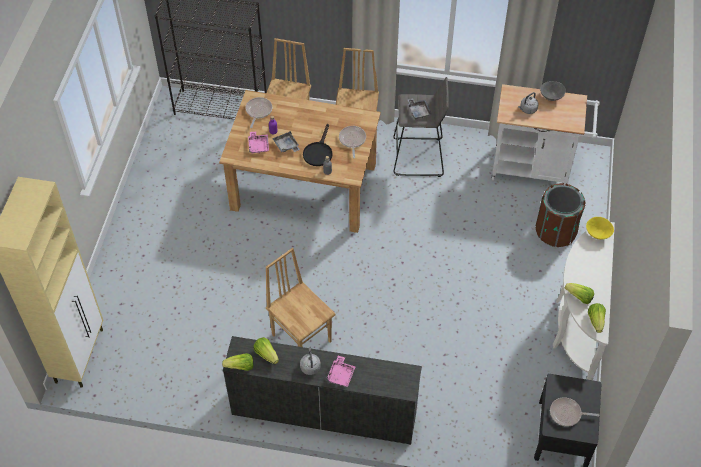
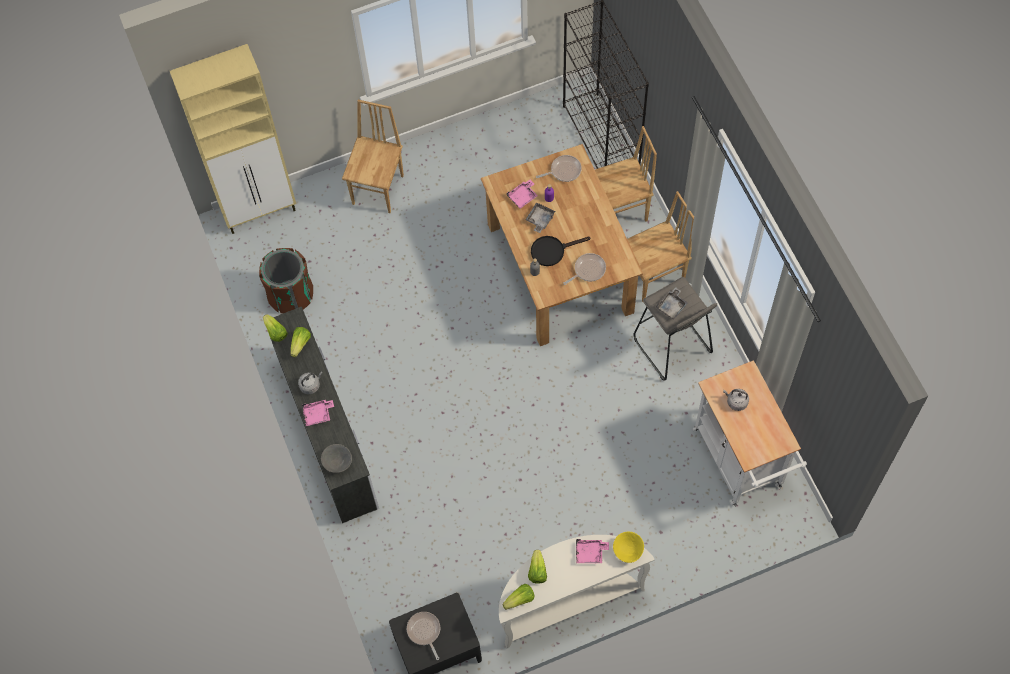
camera: 60 degrees right, 10 degrees up
brown chair [266,248,335,347] -> brown chair moved to [342,100,404,213]
brown trash can [536,183,586,247] -> brown trash can moved to [259,248,313,314]
grey bowl [540,81,566,101] -> grey bowl moved to [321,444,352,473]
none -> pink tray [576,539,609,563]

